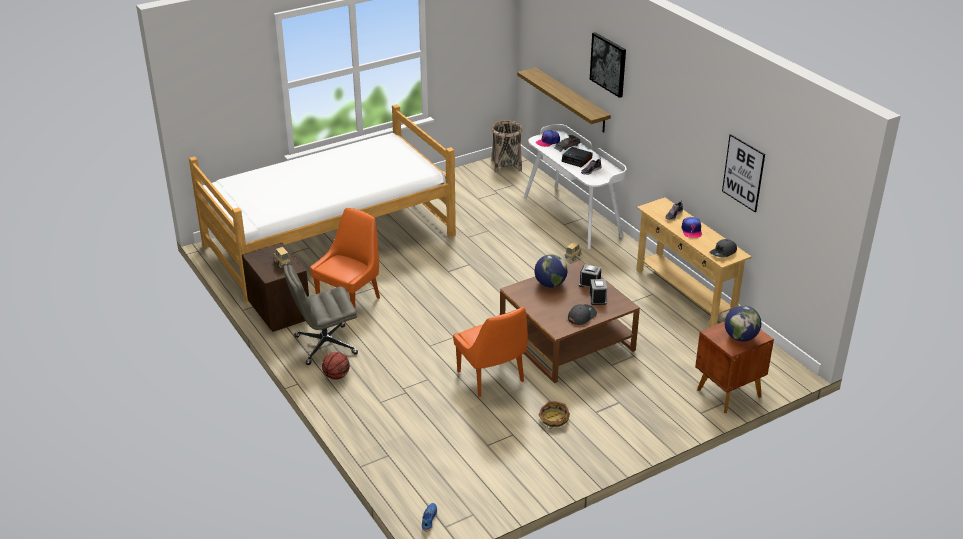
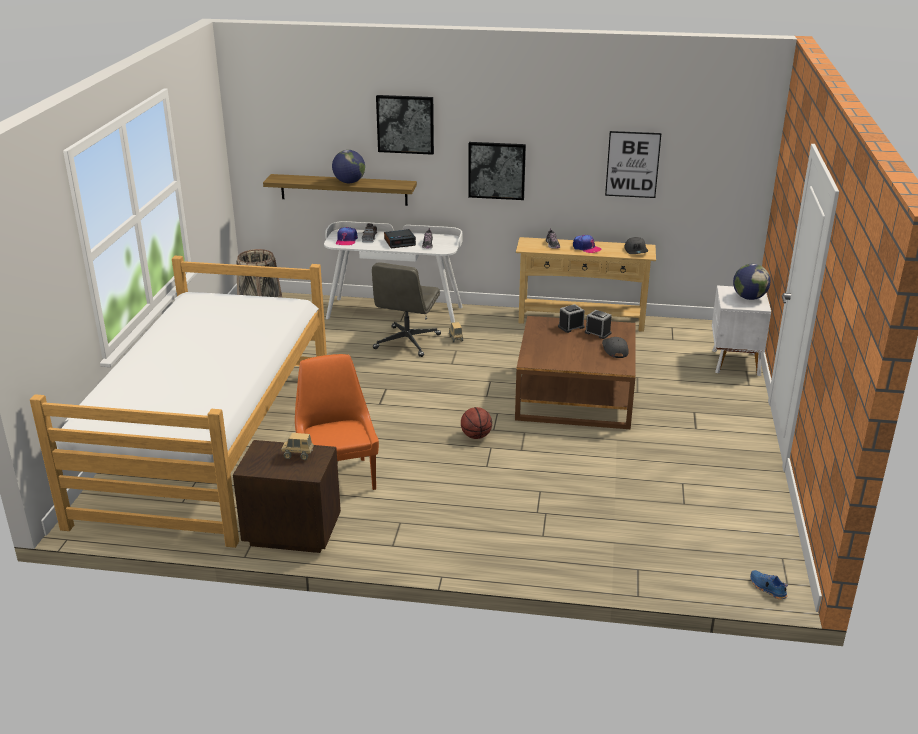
camera: 50 degrees left, 5 degrees down
grey office chair [283,264,358,365] -> grey office chair moved to [372,262,441,357]
basketball [322,352,350,380] -> basketball moved to [461,407,492,439]
orange chair [453,307,528,397] -> none
globe [534,254,567,287] -> globe moved to [332,150,365,183]
basket [539,401,570,429] -> none
brown nightstand [695,321,774,413] -> white nightstand [712,285,771,376]
none -> picture [468,142,526,200]

